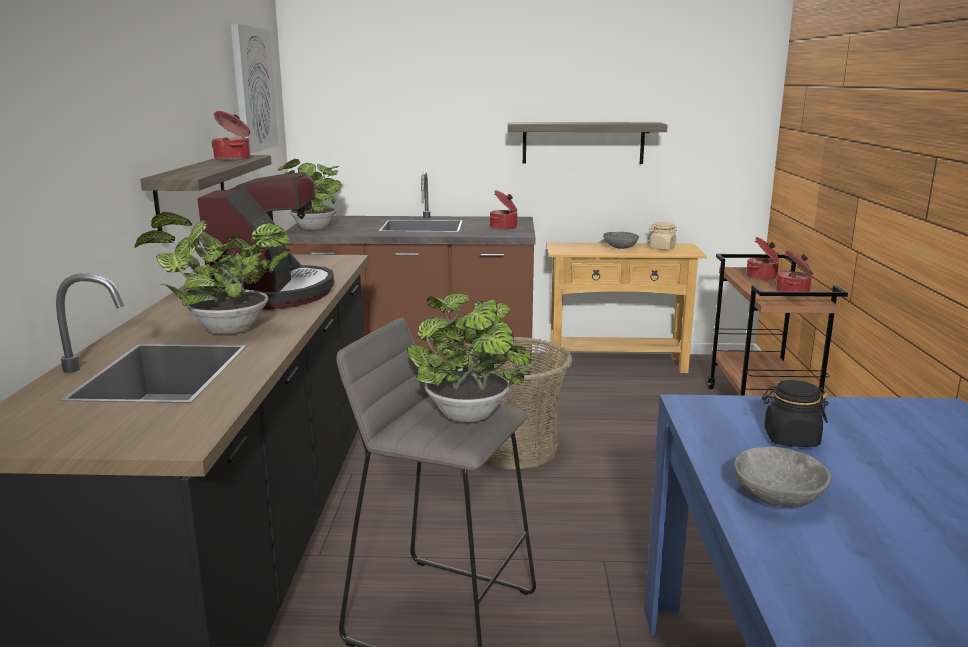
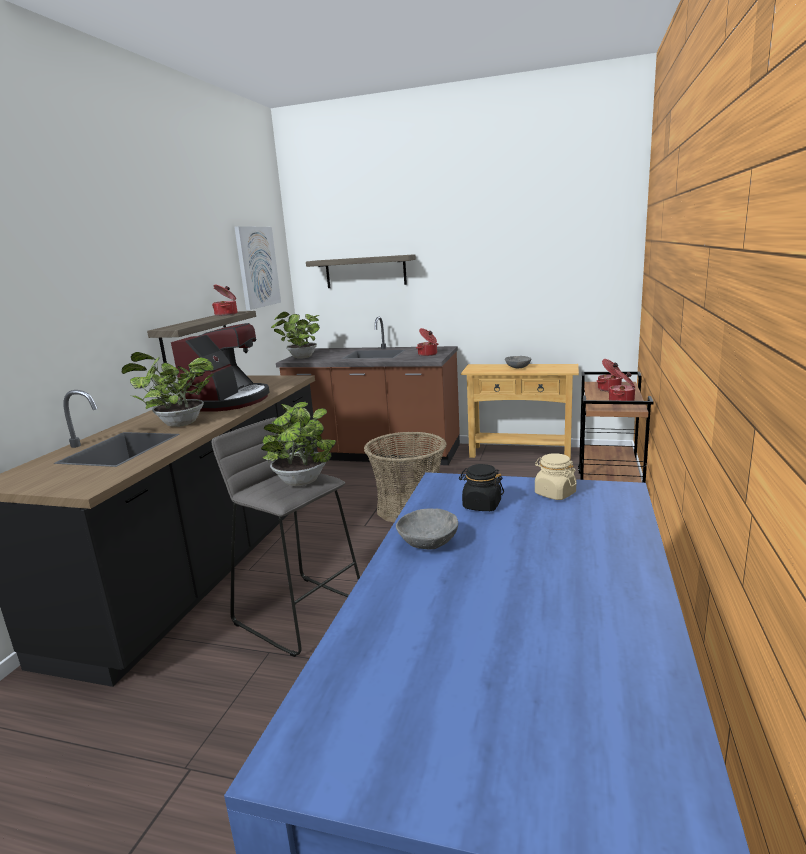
camera: 15 degrees right, 0 degrees up
shelf [508,122,667,164] -> shelf moved to [306,254,416,288]
beige jar [649,222,677,250] -> beige jar moved to [535,453,577,500]

